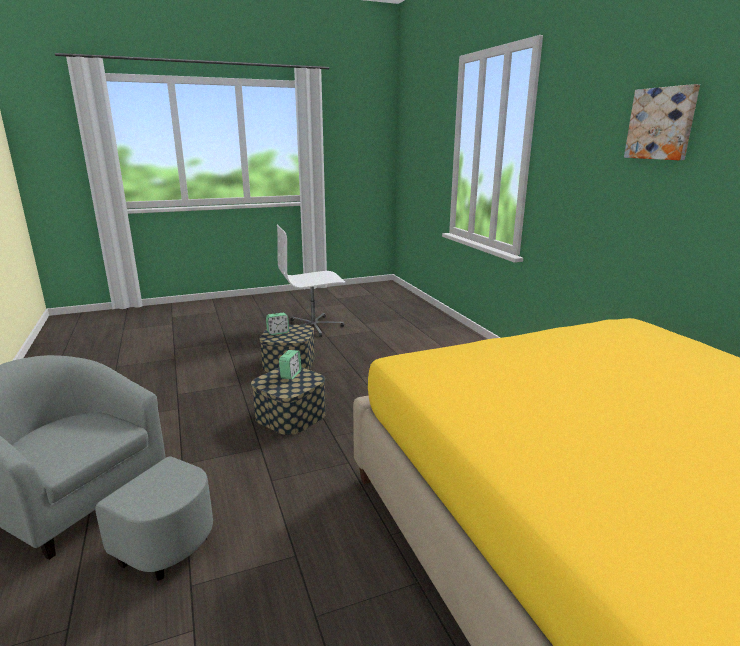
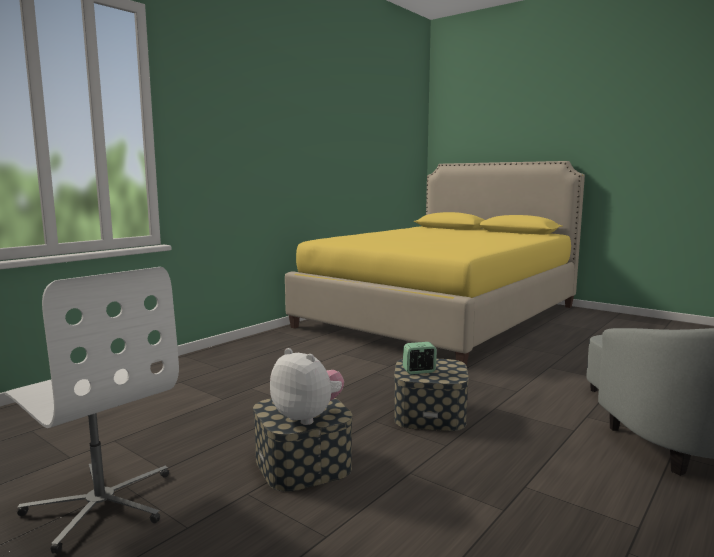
camera: 120 degrees left, 10 degrees down
alarm clock [266,313,289,335] -> plush toy [270,348,344,425]
picture [624,84,700,160] -> none

